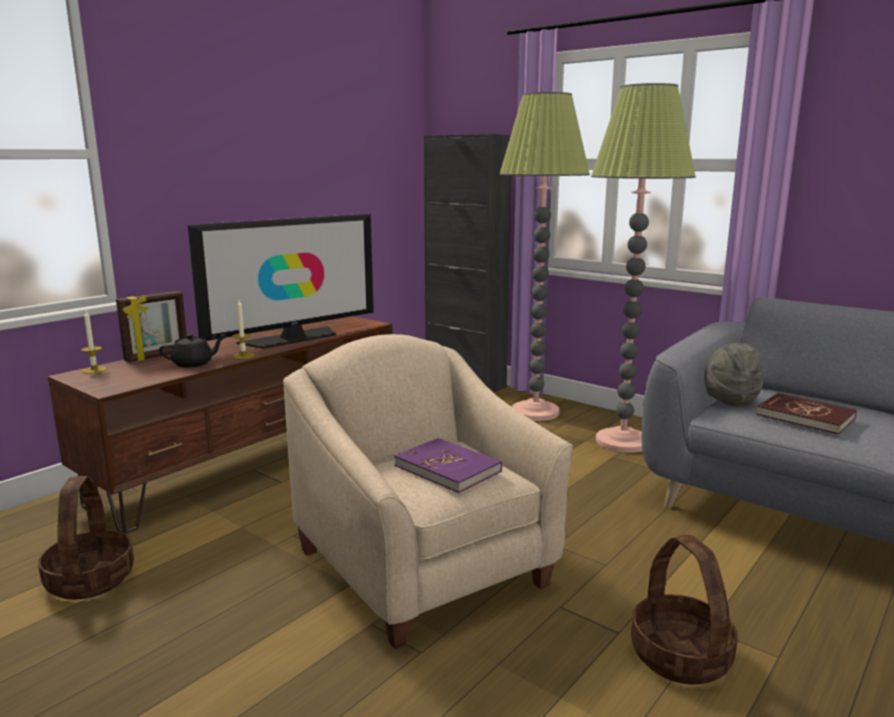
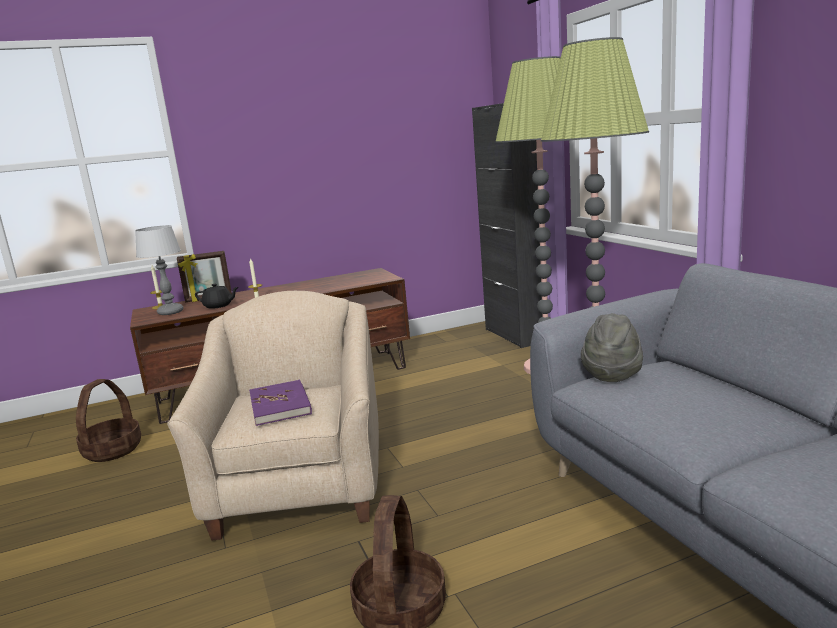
camera: 30 degrees right, 0 degrees up
television [188,214,374,348] -> none
red book [757,393,857,434] -> none
none -> table lamp [135,225,184,315]

